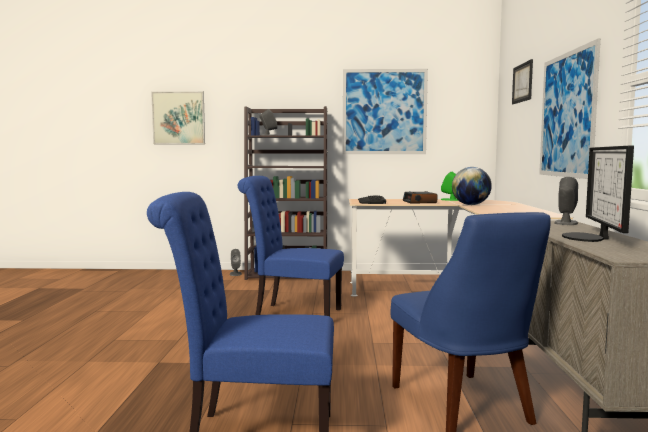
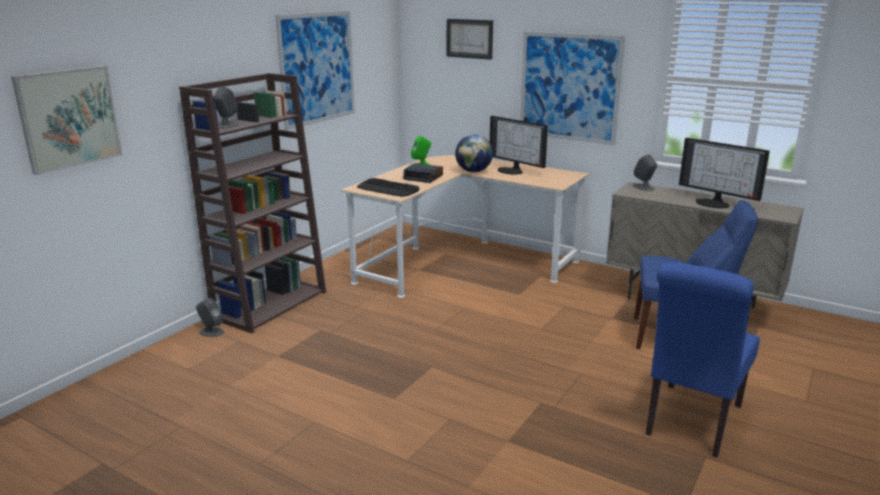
camera: 60 degrees left, 15 degrees up
blue chair [238,176,344,317] -> none
none -> monitor [490,116,548,174]

